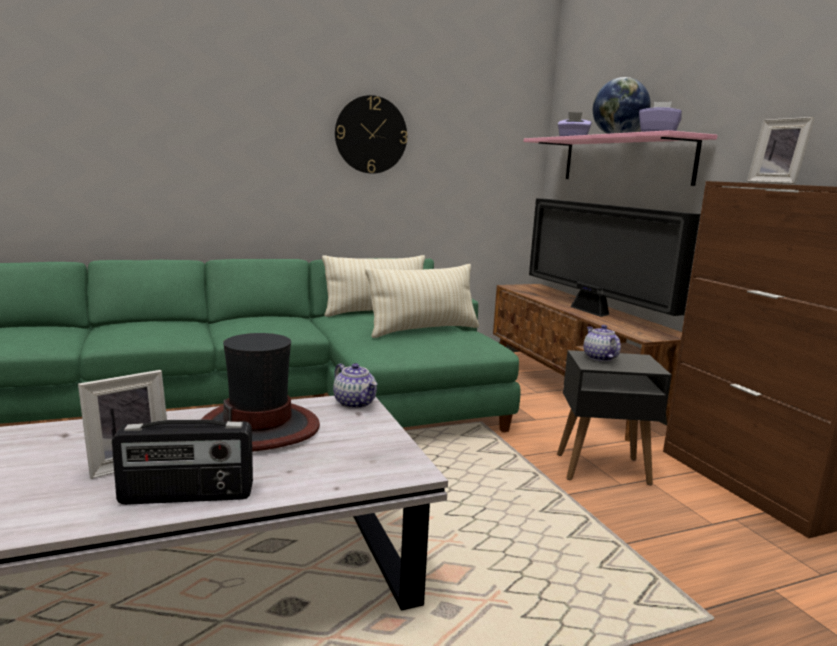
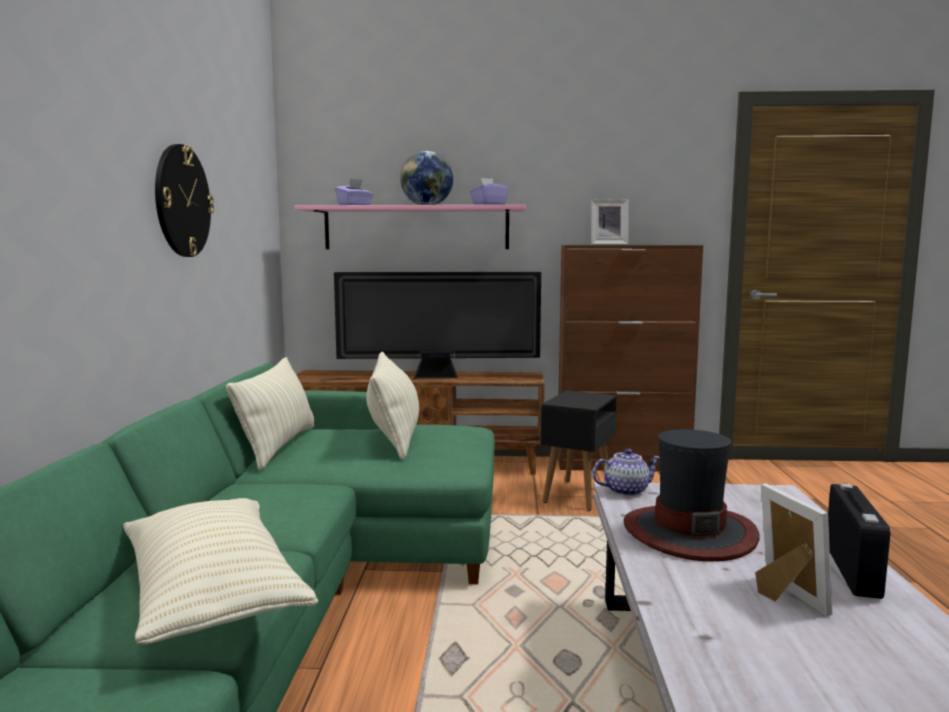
camera: 65 degrees left, 5 degrees down
teapot [584,325,621,362] -> none
none -> beige pillow [123,498,318,644]

